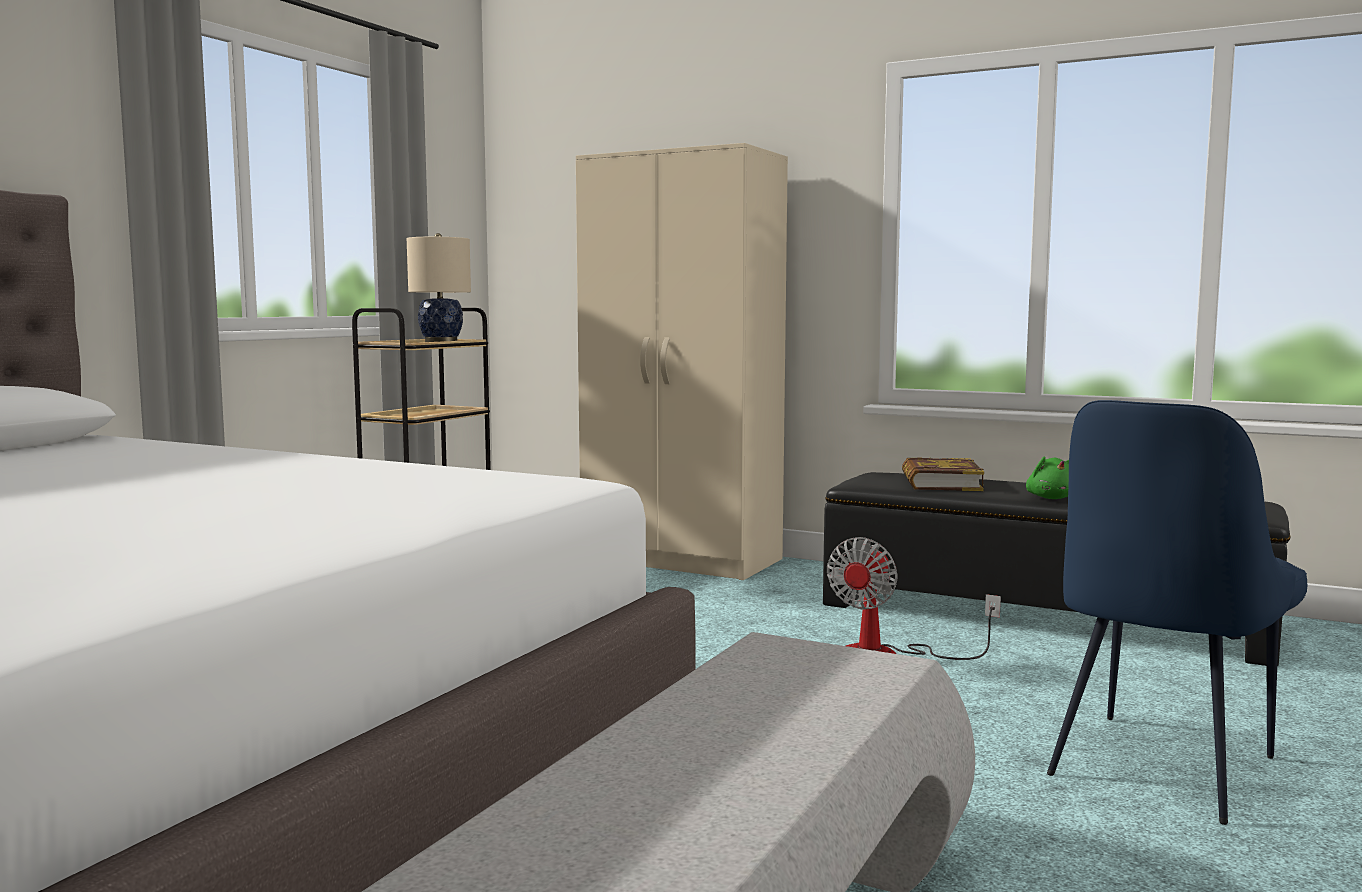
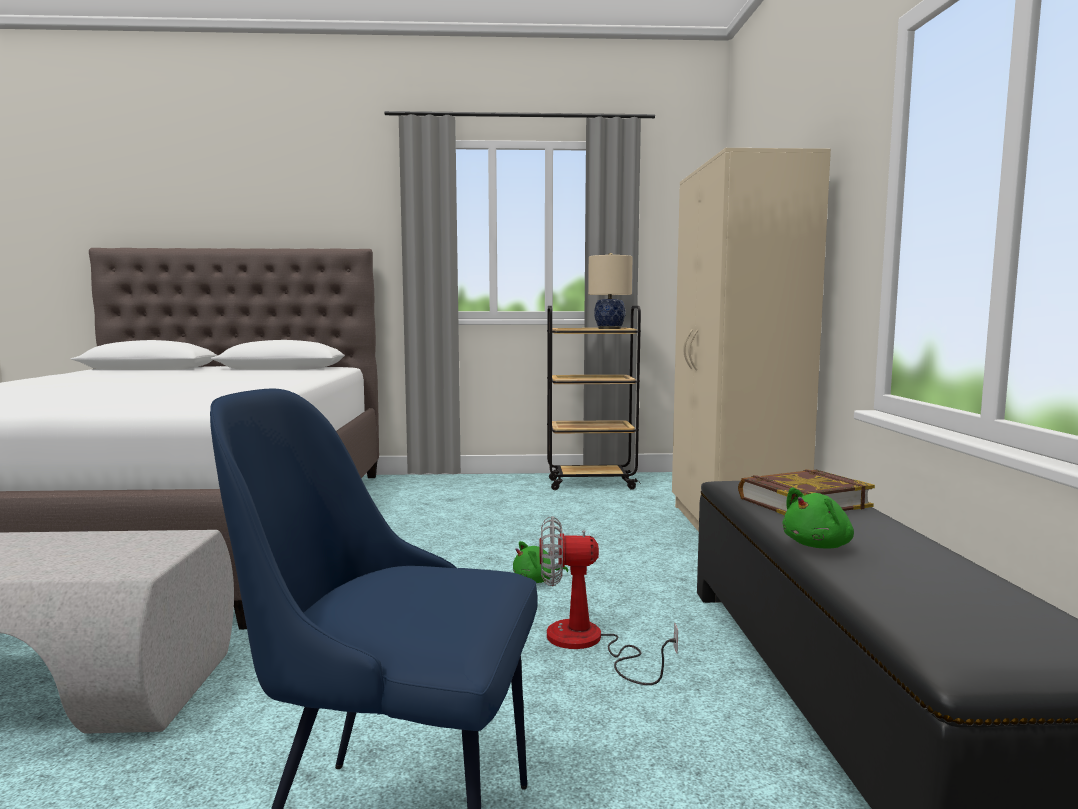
camera: 60 degrees right, 0 degrees up
none -> green plush toy [513,541,568,583]

